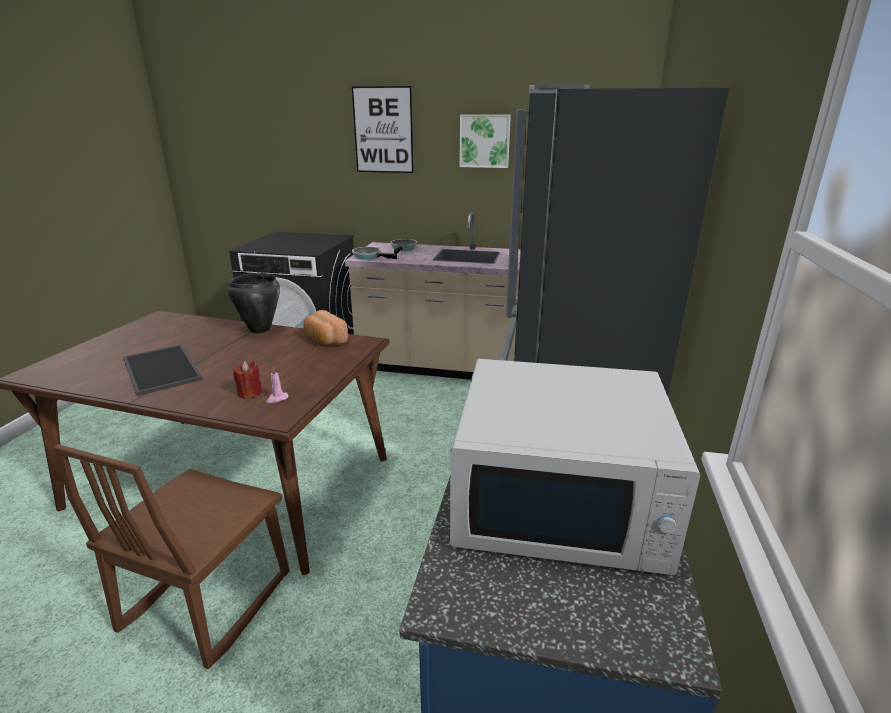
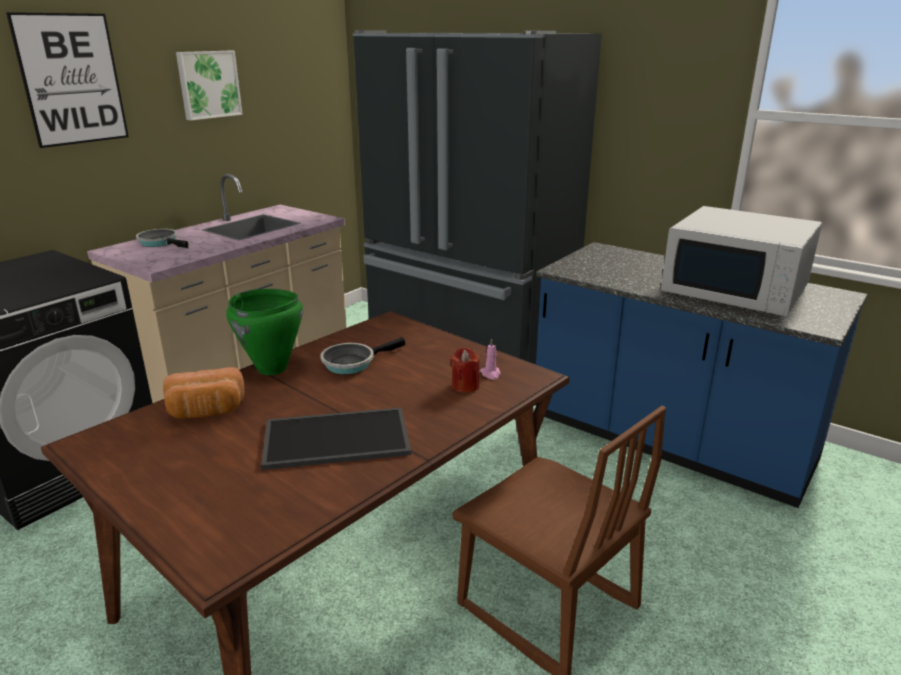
camera: 65 degrees left, 0 degrees up
black cooking pot [227,273,280,333] -> green cooking pot [227,289,303,375]
bread [303,310,348,345] -> bread moved to [163,367,244,419]
frying pan [352,247,397,259] -> frying pan moved to [320,337,405,374]
white microwave [450,359,700,575] -> white microwave turned 90 degrees clockwise [661,206,822,316]

